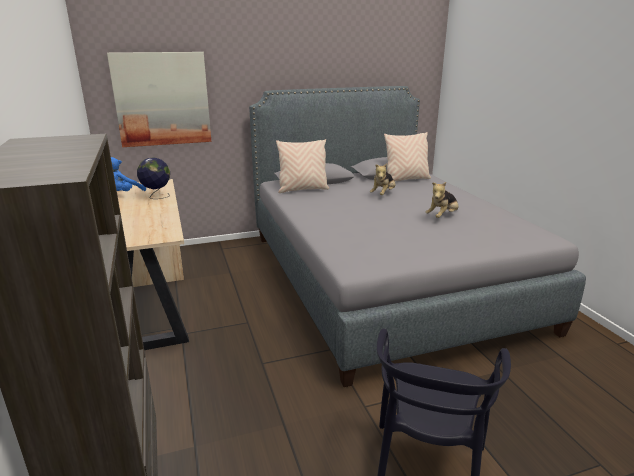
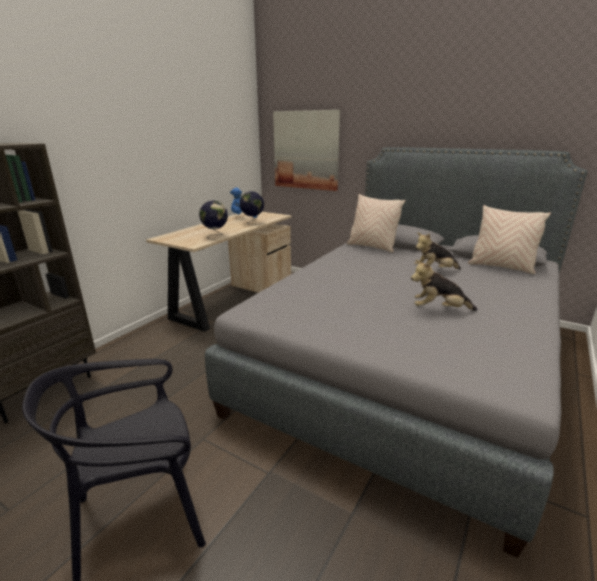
camera: 50 degrees right, 0 degrees up
none -> globe [199,200,228,239]

